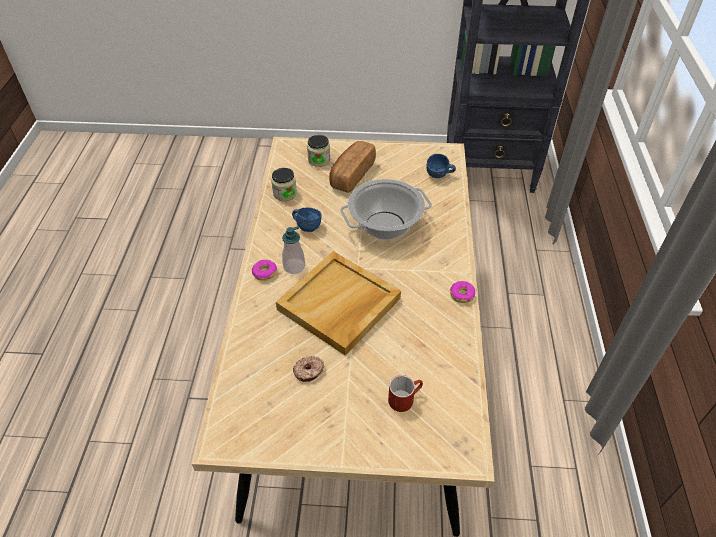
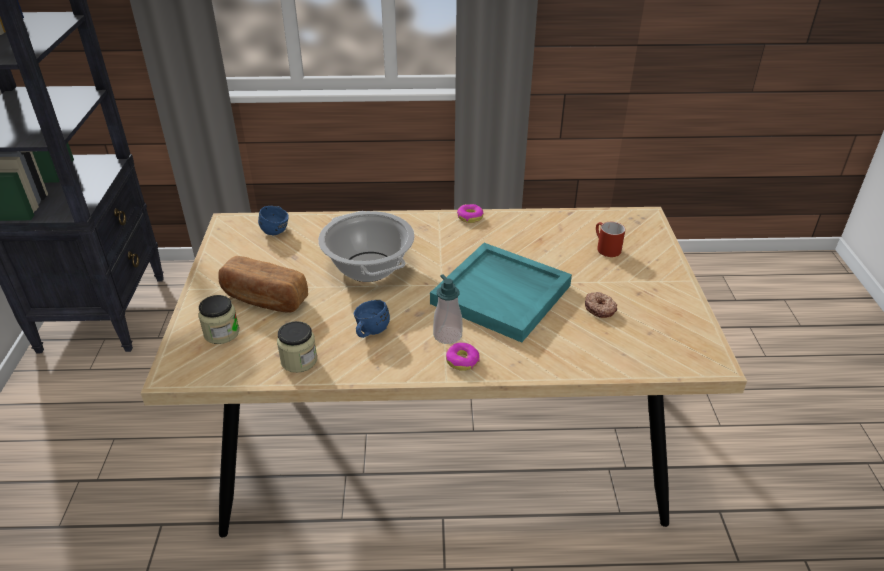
camera: 95 degrees left, 10 degrees down
beige tray [276,251,401,356] -> turquoise tray [430,243,572,343]

